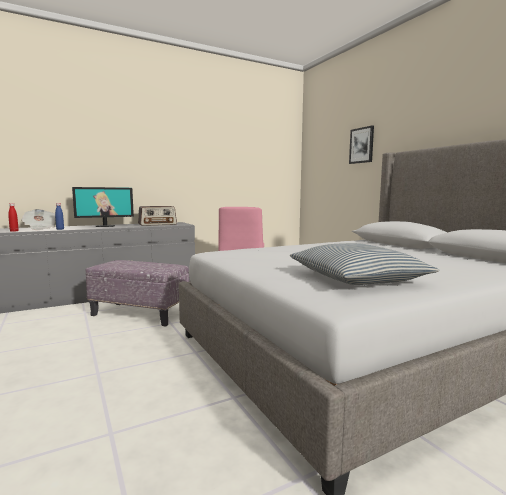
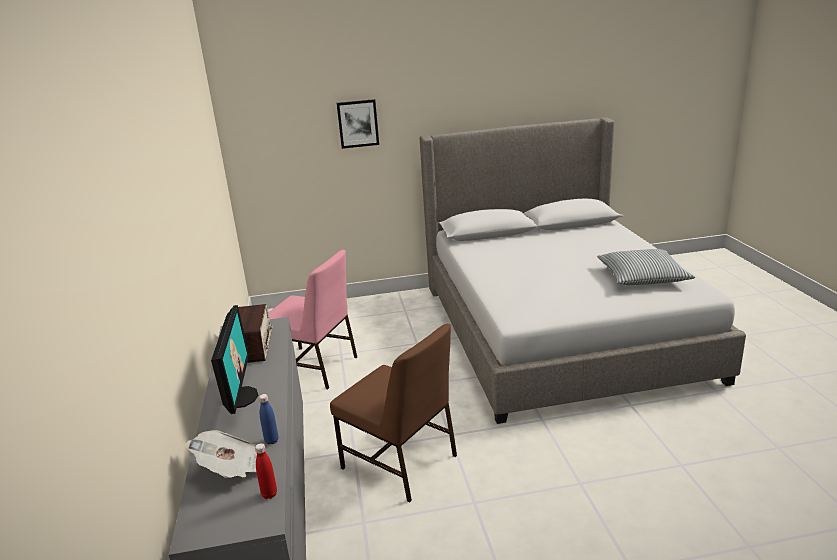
camera: 70 degrees left, 15 degrees up
ottoman [86,260,189,326] -> brown chair [330,324,457,503]

